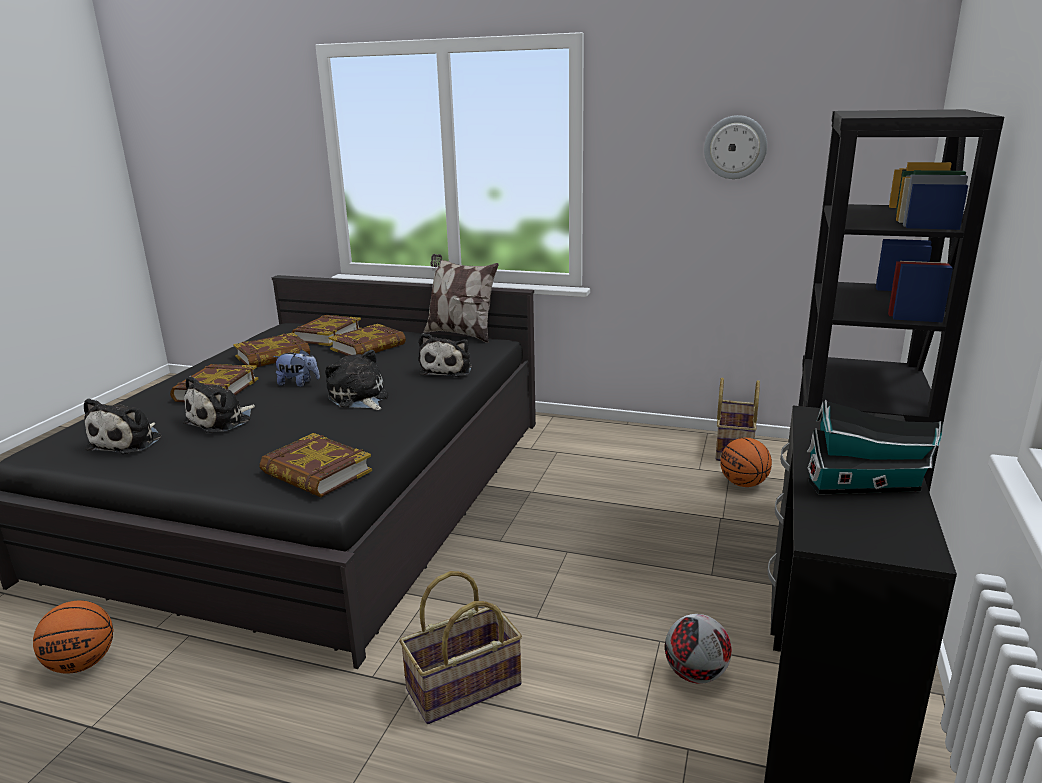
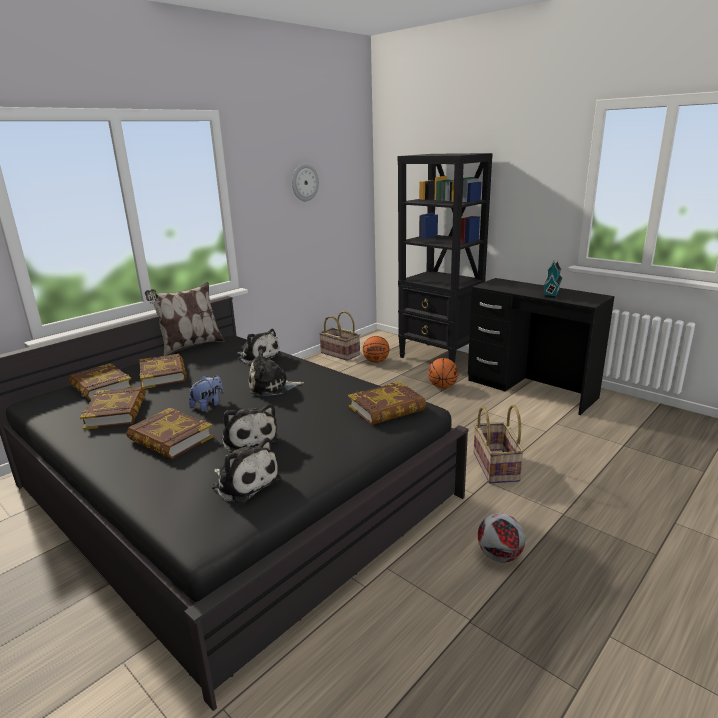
camera: 65 degrees left, 0 degrees up
basketball [33,600,113,674] -> basketball moved to [428,358,458,388]
football [665,614,732,684] -> football moved to [478,513,525,562]

